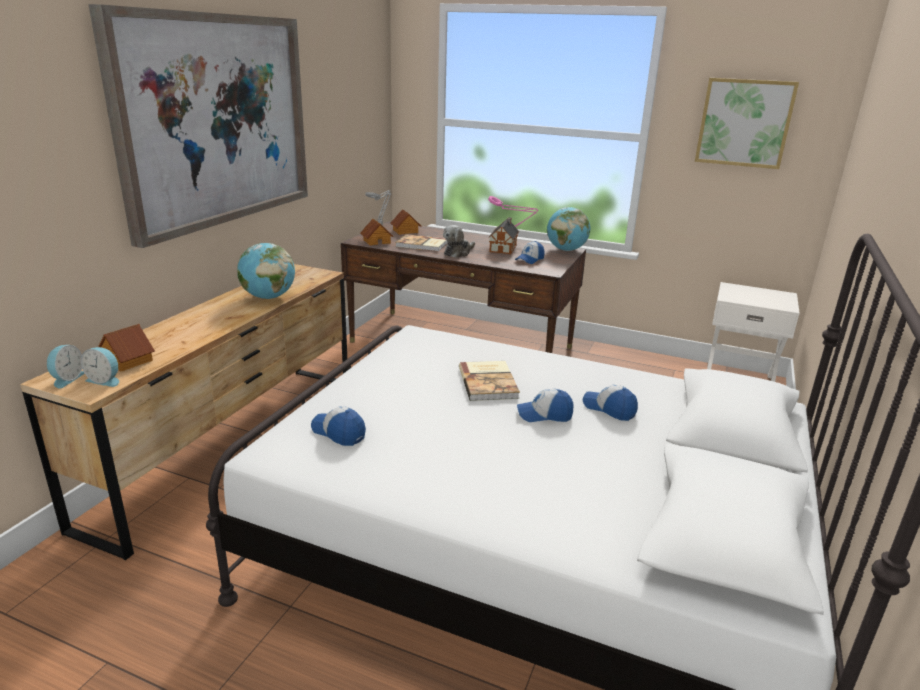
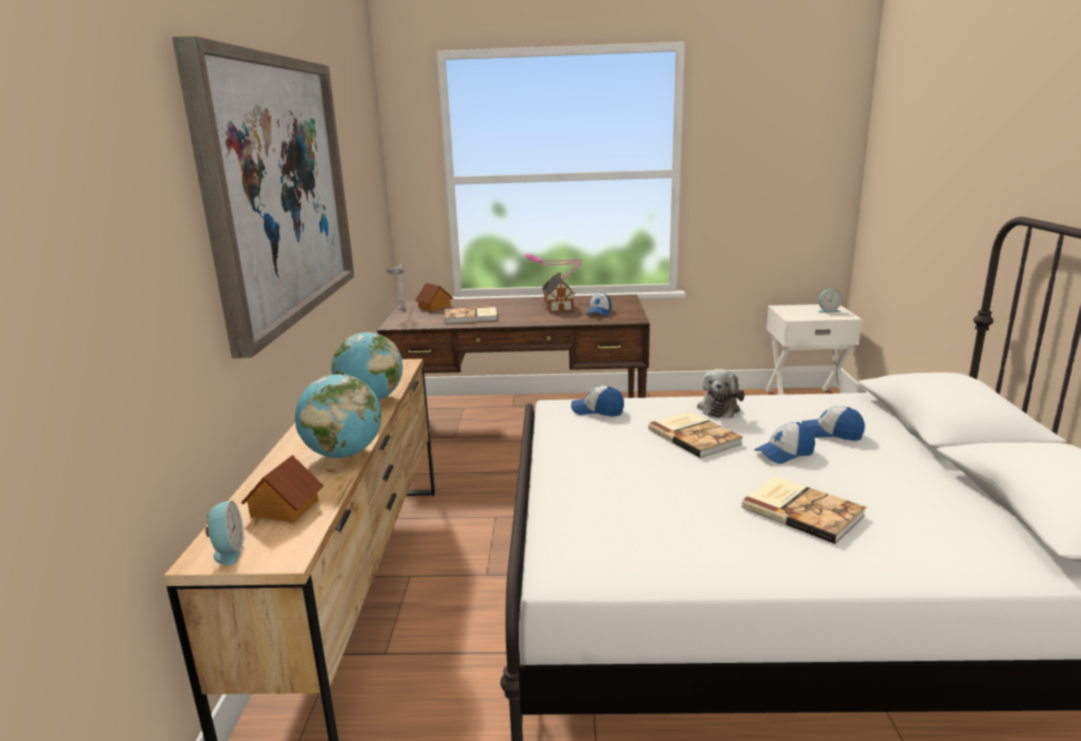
camera: 20 degrees left, 5 degrees down
alarm clock [81,347,119,387] -> alarm clock moved to [818,289,842,313]
cap [311,406,366,446] -> cap moved to [571,386,624,417]
toy house [360,219,393,246] -> none
plush toy [443,225,475,258] -> plush toy moved to [697,369,745,418]
globe [547,207,590,251] -> globe moved to [295,374,381,458]
picture [695,78,799,169] -> none
none -> book [742,476,866,544]

